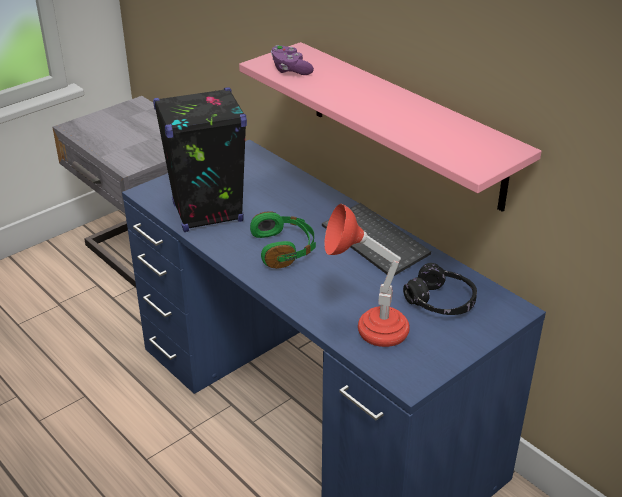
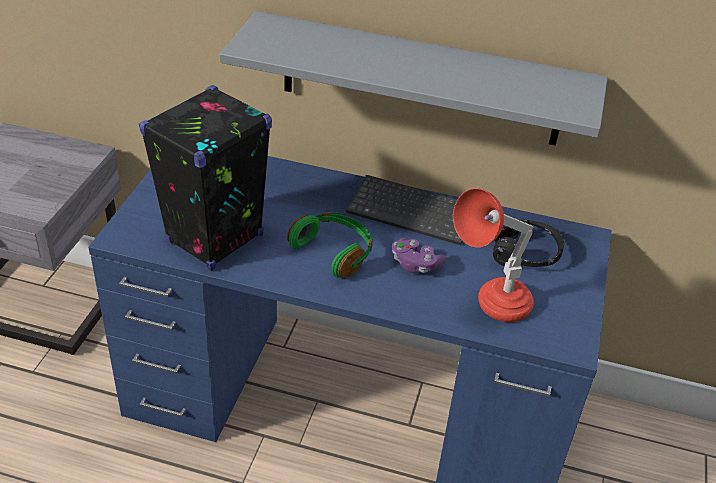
camera: 35 degrees left, 5 degrees up
pink shelf [239,42,542,212] -> grey shelf [220,11,608,146]
purple game controller [271,45,314,75] -> purple game controller moved to [392,238,446,273]

